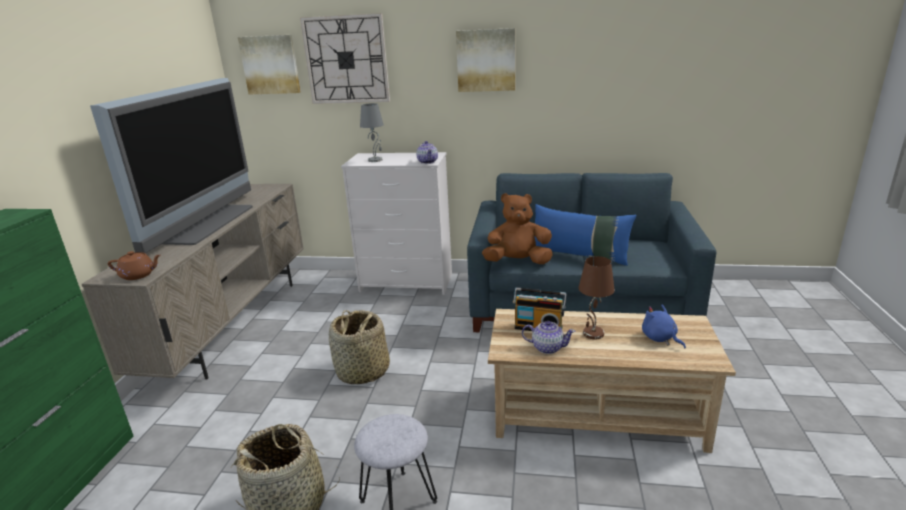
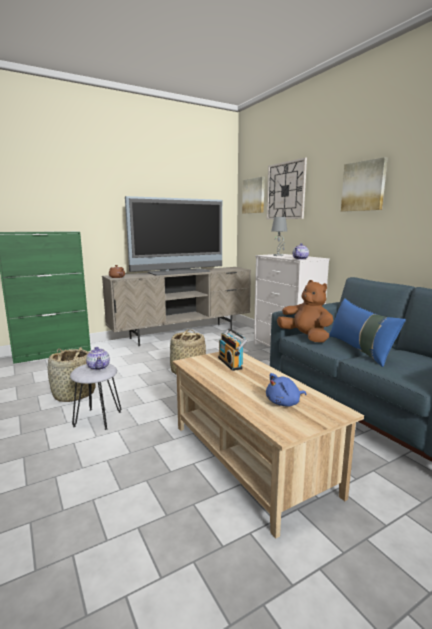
camera: 50 degrees right, 10 degrees down
teapot [522,321,576,354] -> teapot moved to [86,347,110,370]
brown table lamp [578,256,615,339] -> none
blue plush toy [642,305,686,349] -> blue plush toy turned 135 degrees counterclockwise [266,373,306,407]

